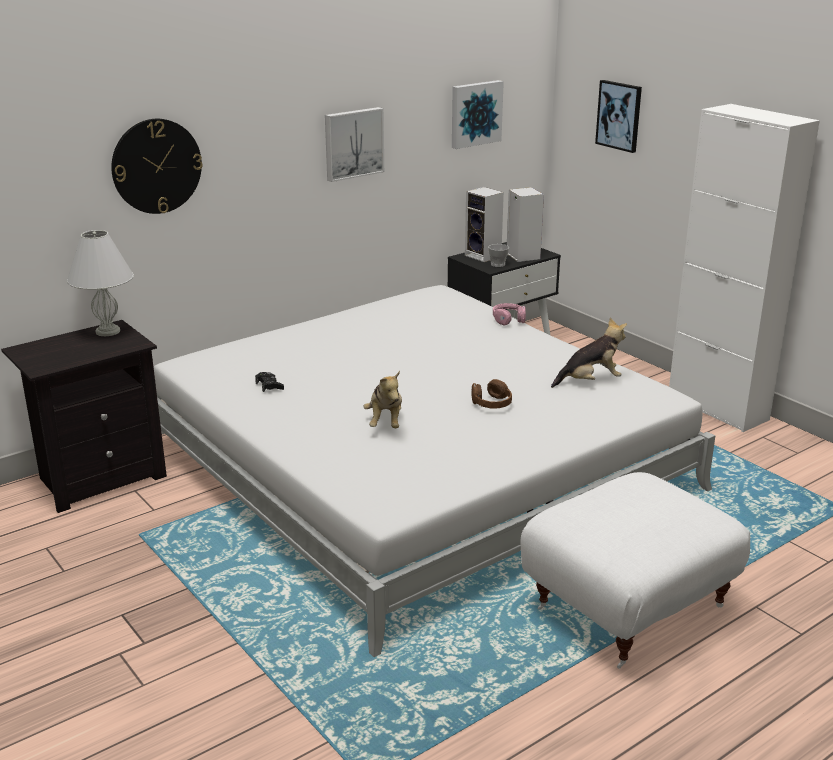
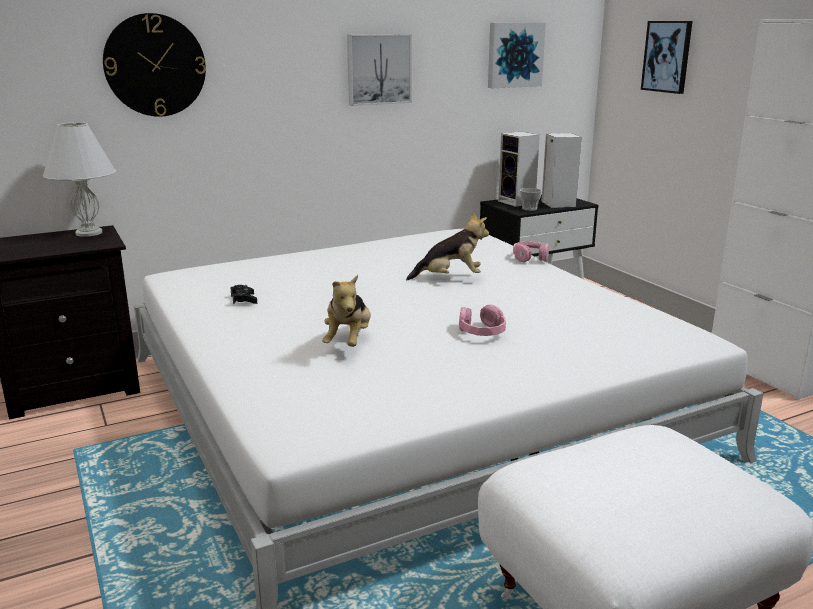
camera: 10 degrees right, 5 degrees down
brown headphones [471,379,512,409] -> pink headphones [459,304,506,336]
plush toy [551,318,627,388] -> plush toy moved to [406,212,489,280]

